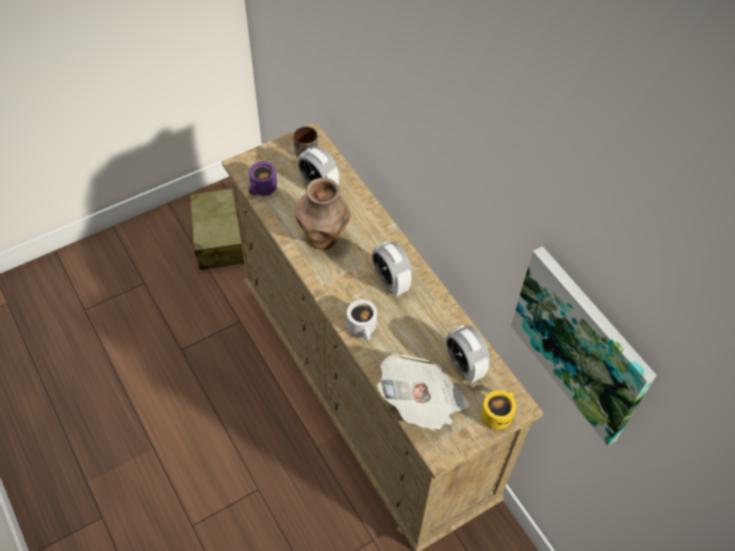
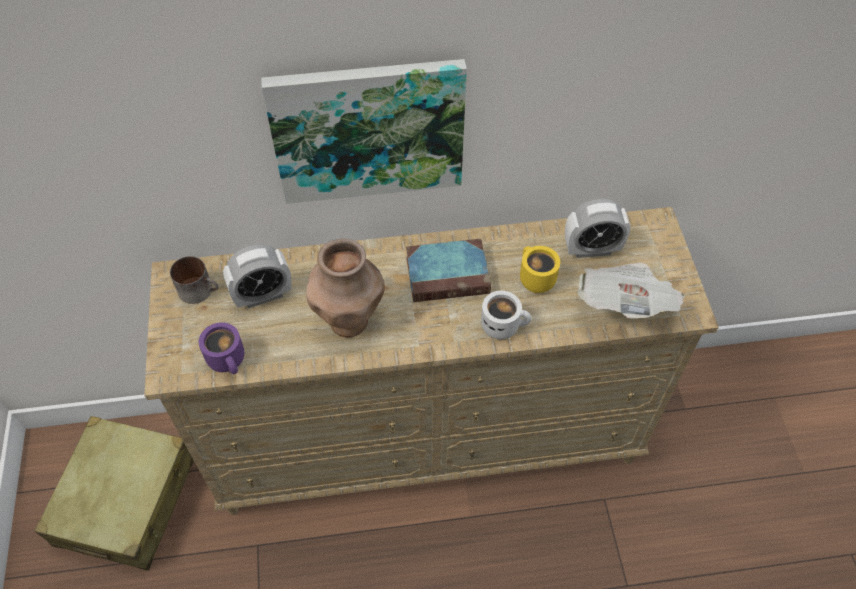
camera: 65 degrees left, 0 degrees up
alarm clock [372,241,412,296] -> book [406,239,491,302]
yellow mug [481,390,516,430] -> yellow mug moved to [520,246,560,293]
picture [511,246,657,446] -> picture moved to [261,59,467,204]

